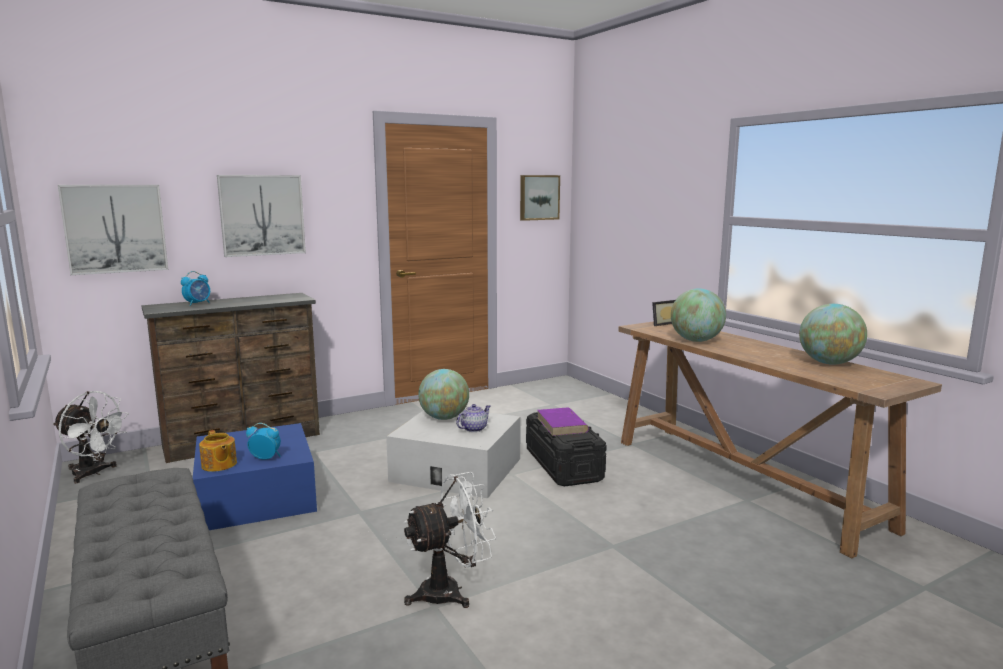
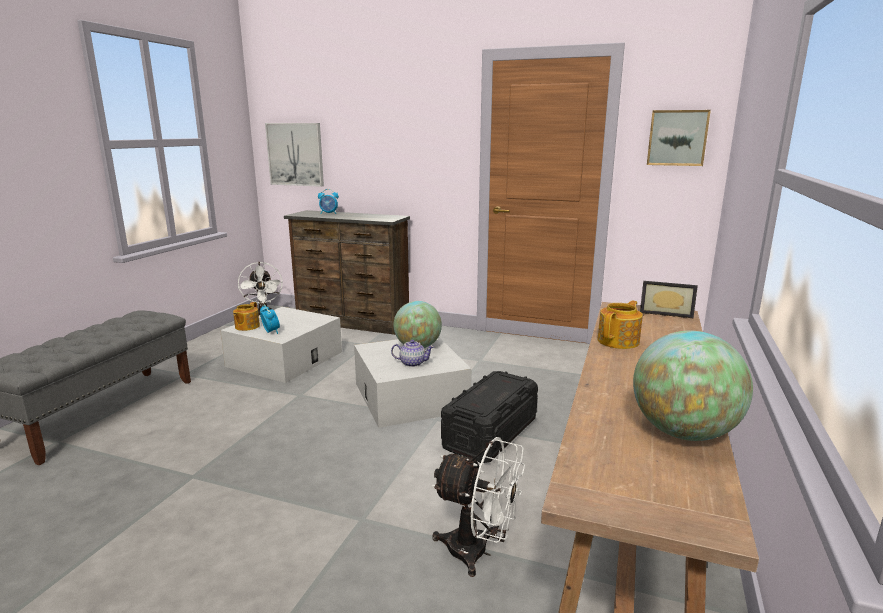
camera: 50 degrees right, 5 degrees up
blue storage box [193,423,317,530] -> white storage box [220,307,342,383]
picture [217,175,306,257] -> none
white fan [403,472,496,608] -> white fan moved to [431,437,525,577]
purple book [537,408,589,436] -> none
globe [671,288,726,342] -> teapot [597,300,643,349]

